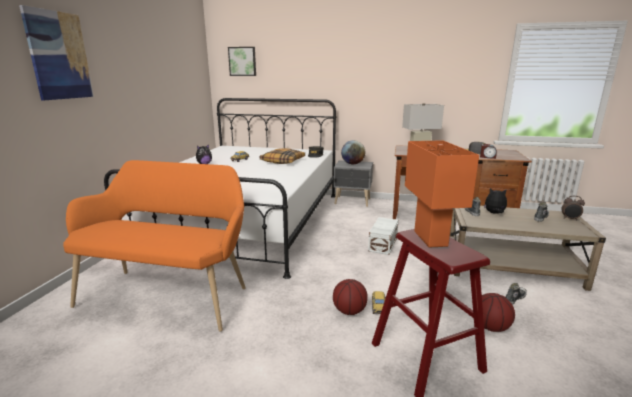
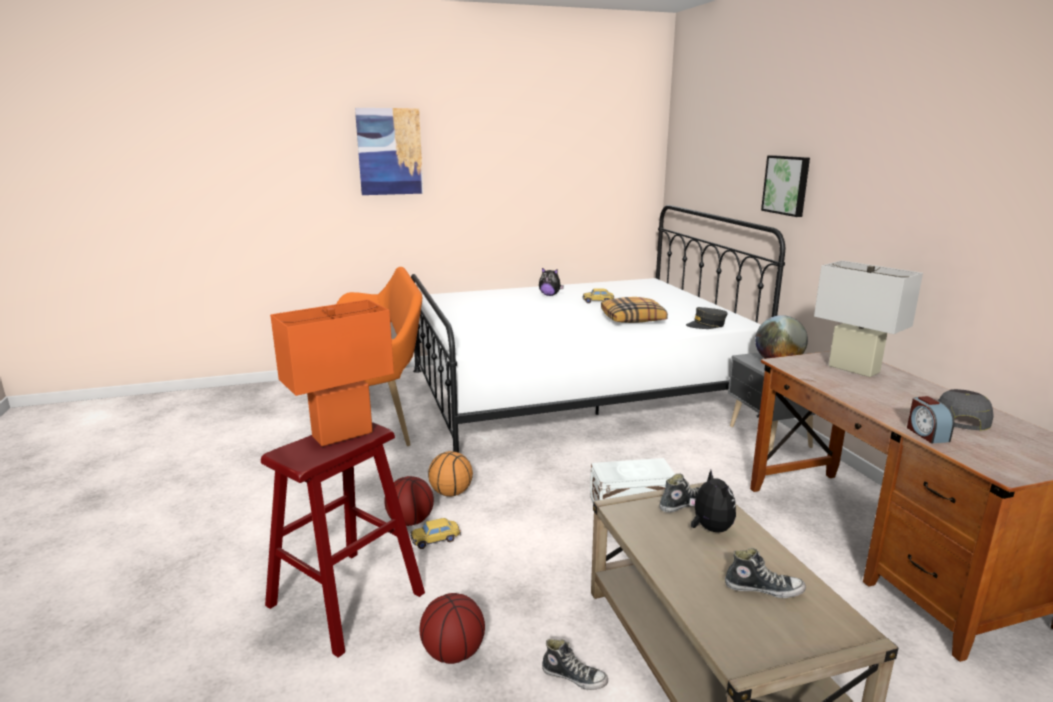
camera: 60 degrees right, 0 degrees up
picture [228,47,256,76] -> picture moved to [761,155,810,217]
alarm clock [562,196,585,221] -> none
none -> basketball [428,451,473,496]

